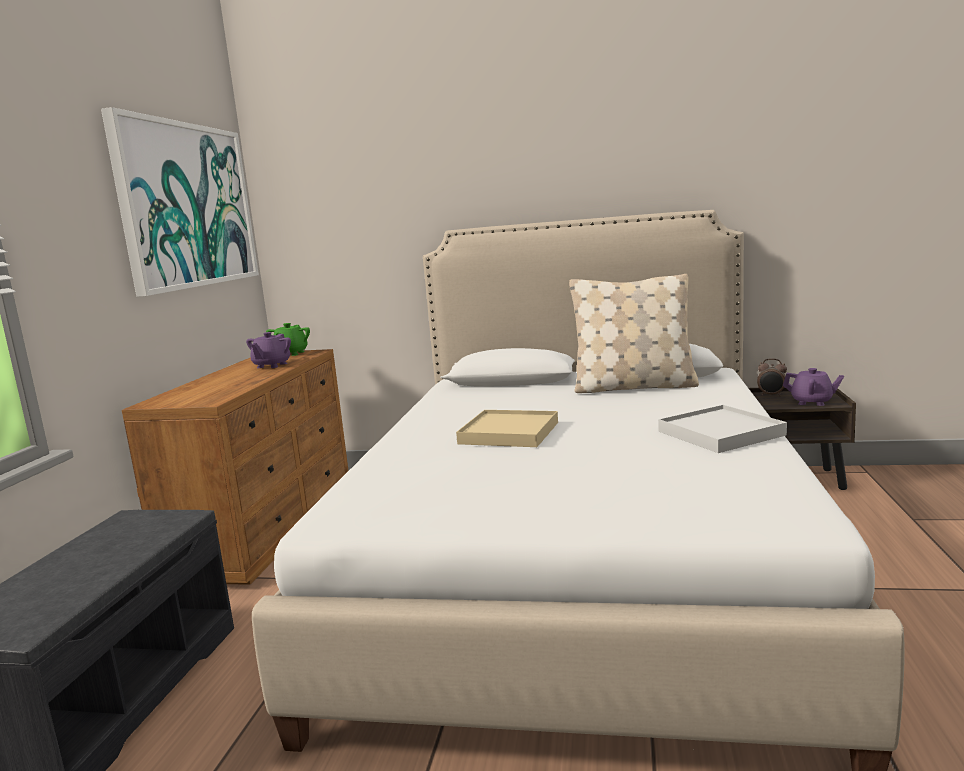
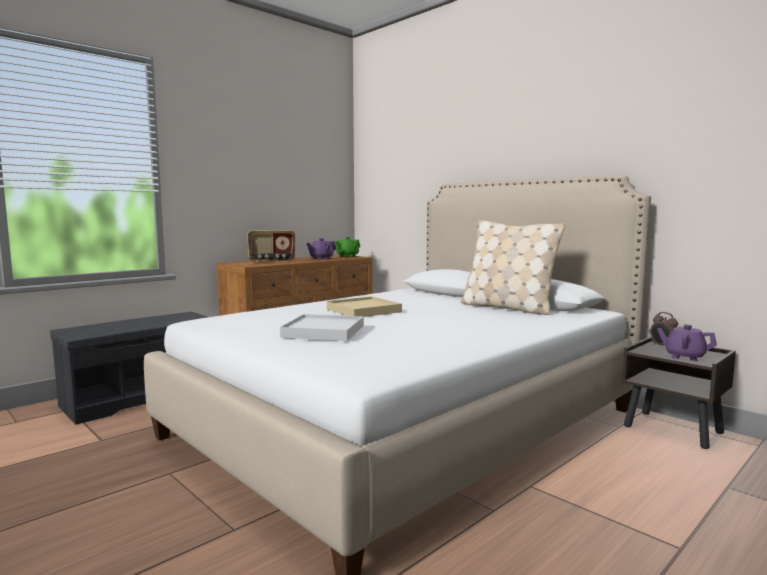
camera: 35 degrees right, 5 degrees down
picture [101,107,259,297] -> none
white tray [658,405,787,453] -> white tray moved to [280,314,364,341]
purple teapot [783,368,844,406] -> purple teapot turned 150 degrees clockwise [657,325,717,361]
none -> radio [247,230,295,263]

